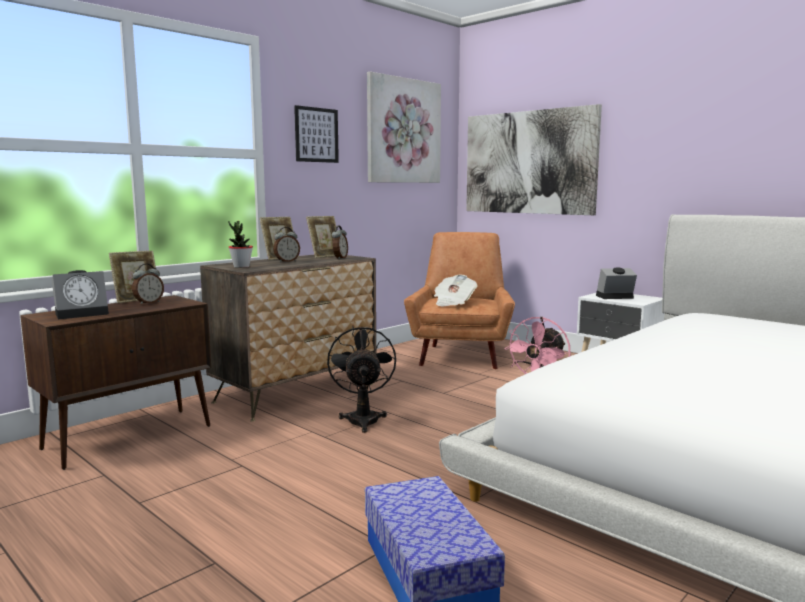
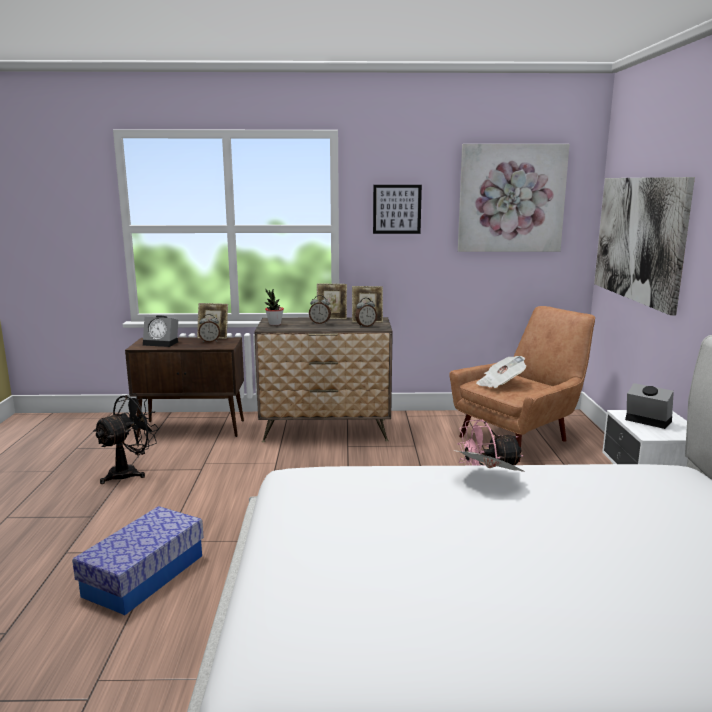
camera: 45 degrees right, 5 degrees up
black fan [327,326,396,433] -> black fan moved to [93,393,159,484]
none -> newspaper [454,450,525,472]

